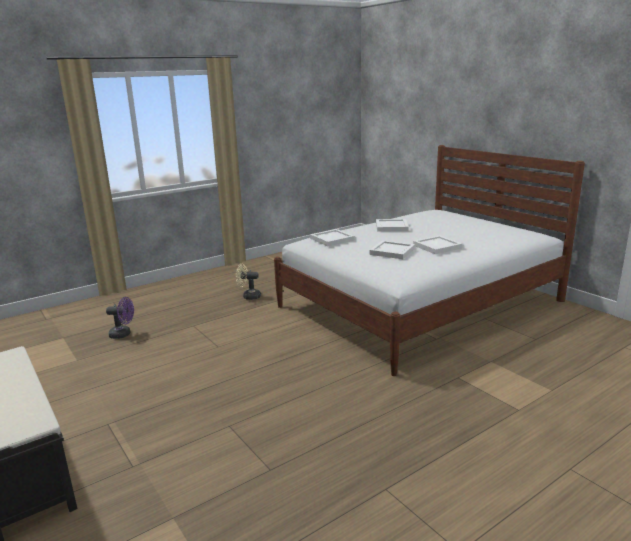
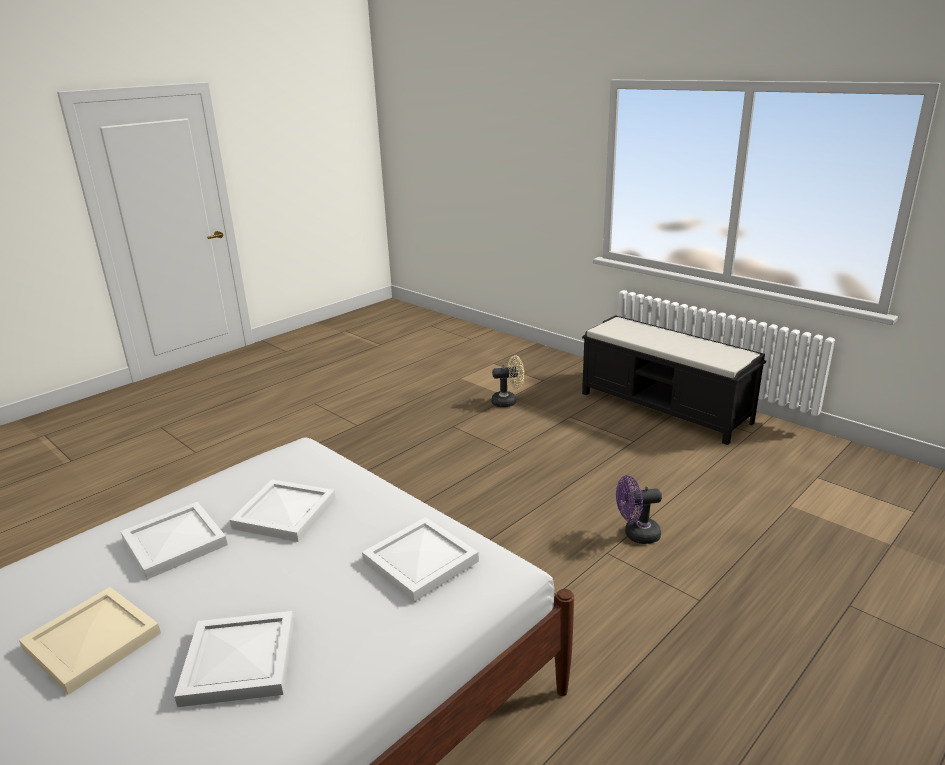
camera: 170 degrees right, 5 degrees up
purple fan [106,297,134,339] -> purple fan moved to [616,475,662,544]
beige fan [236,264,261,300] -> beige fan moved to [491,355,524,407]
none -> beige tray [19,587,161,695]

